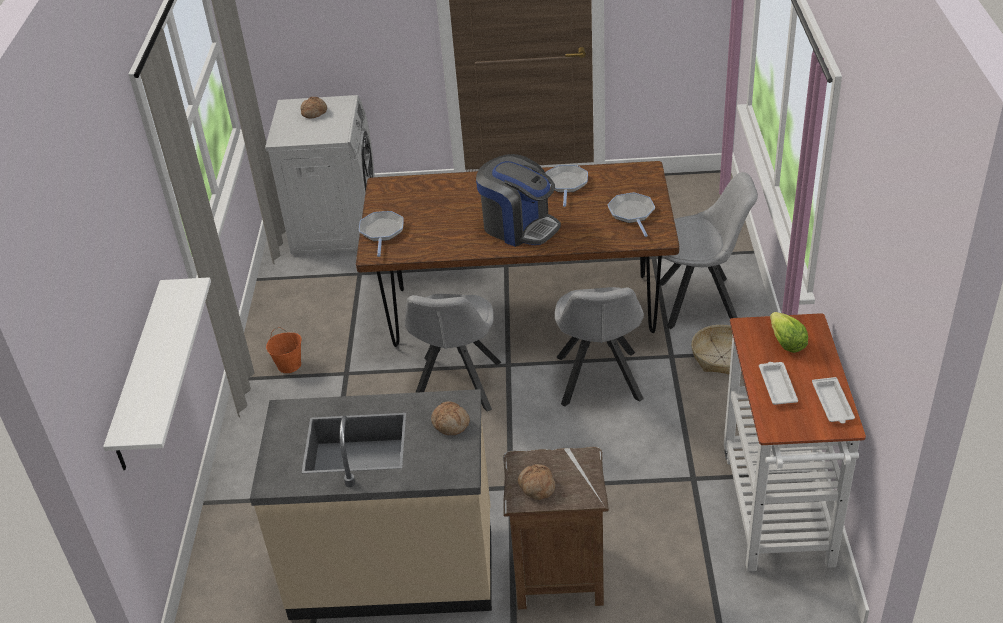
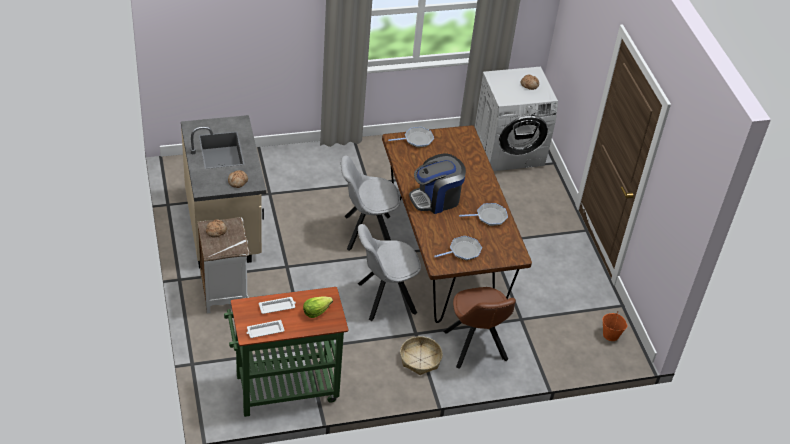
camera: 70 degrees right, 5 degrees up
white shelf [103,277,211,470] -> none
orange bucket [266,327,301,373] -> orange bucket moved to [603,311,627,341]
coffee machine [476,154,561,247] -> coffee machine turned 45 degrees clockwise [409,153,466,214]
grey chair [660,172,758,329] -> brown chair [443,287,516,369]
white cart [724,313,866,571] -> green cart [224,287,349,417]

